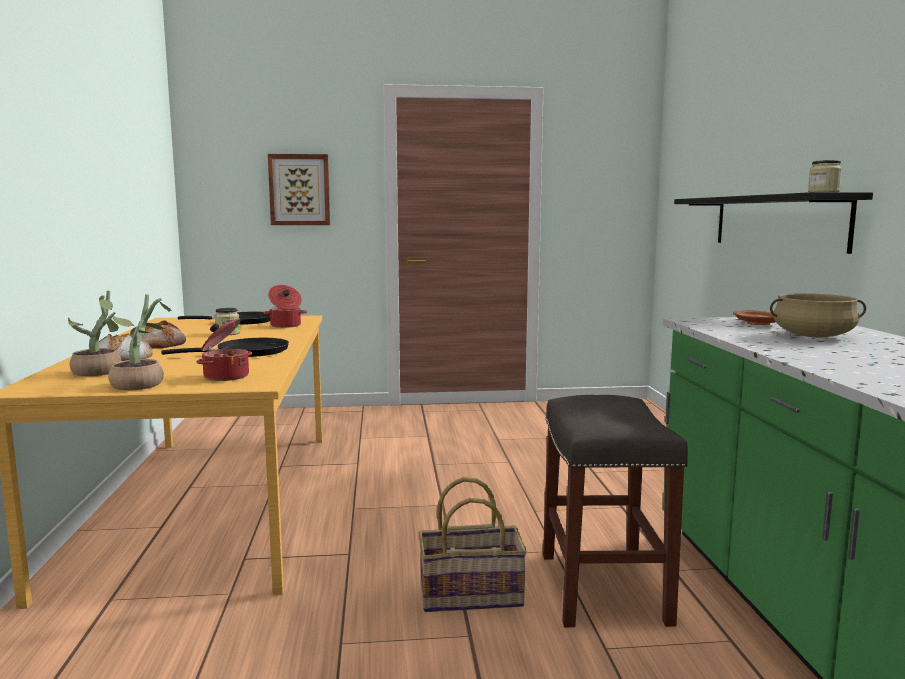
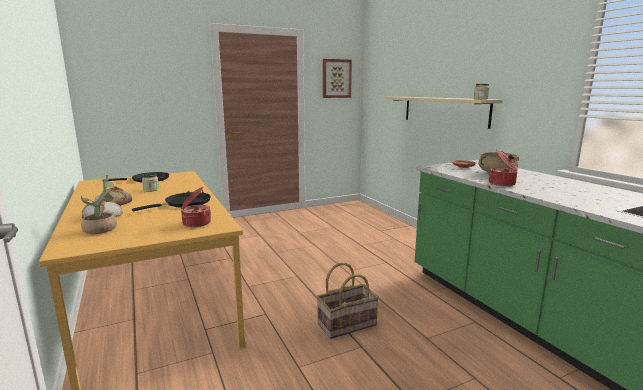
camera: 20 degrees left, 5 degrees up
potted plant [108,294,172,391] -> none
cooking pot [263,285,307,328] -> cooking pot moved to [489,150,518,186]
picture [268,154,330,225] -> picture moved to [323,59,352,98]
grey stool [543,395,688,627] -> none
black shelf [674,192,873,254] -> beige shelf [385,97,503,129]

